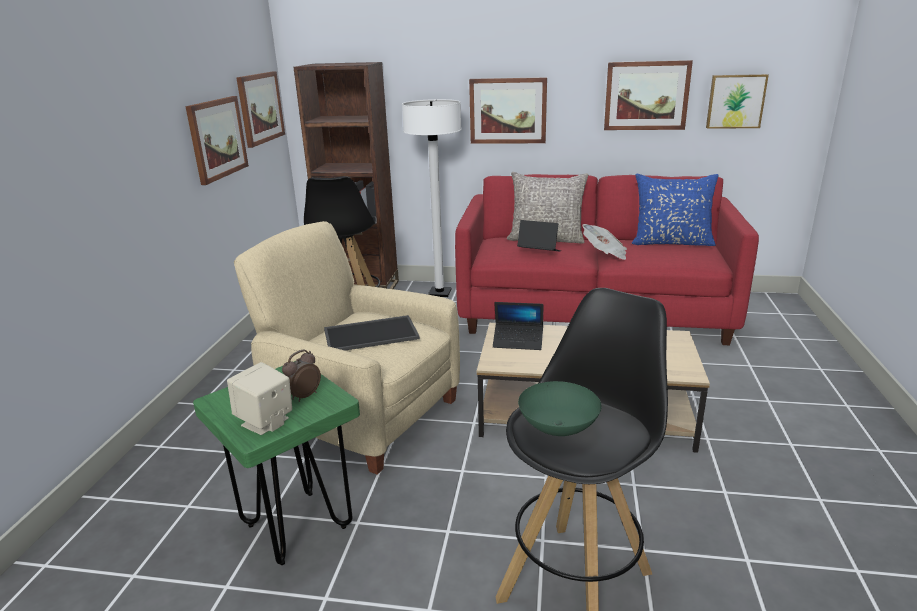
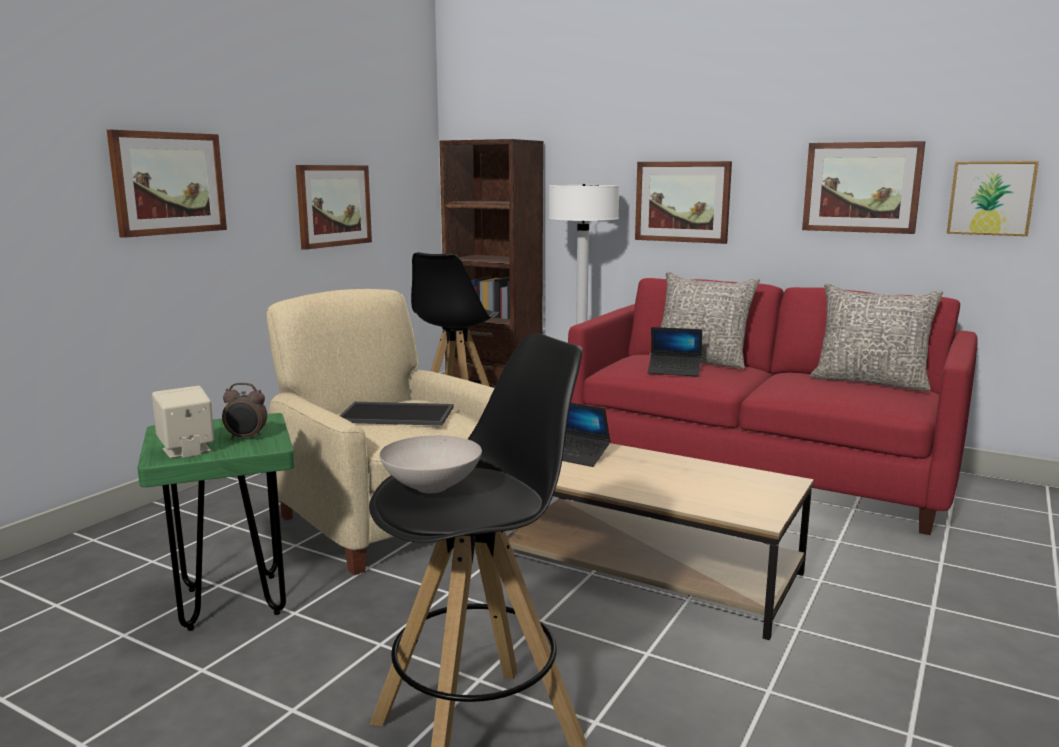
camera: 20 degrees right, 10 degrees down
picture [237,71,285,148] -> picture moved to [107,130,227,238]
alarm clock [282,350,321,402] -> alarm clock turned 150 degrees counterclockwise [222,383,267,440]
laptop [517,220,561,251] -> laptop turned 150 degrees clockwise [648,327,702,377]
green bowl [518,381,602,436] -> white bowl [379,435,482,493]
newspaper [583,224,627,260] -> none
blue pillow [632,174,719,246] -> grey pillow [810,283,943,391]

